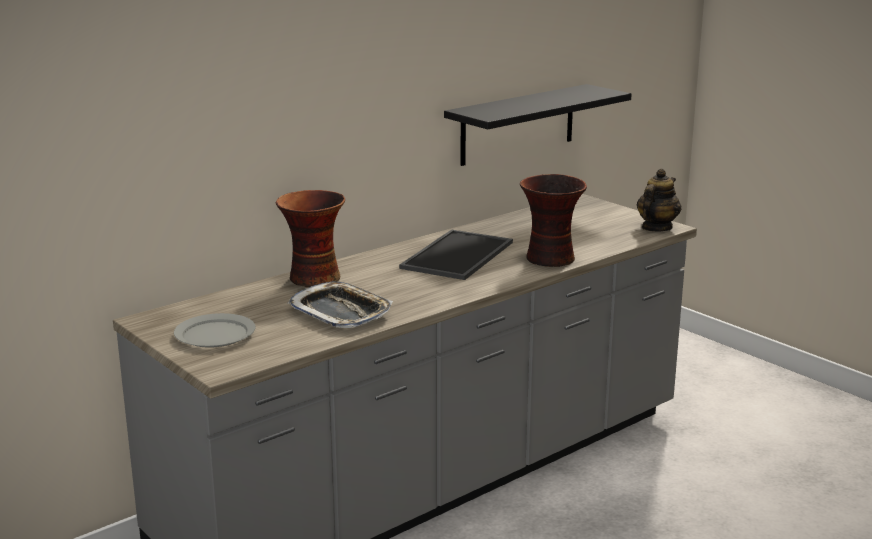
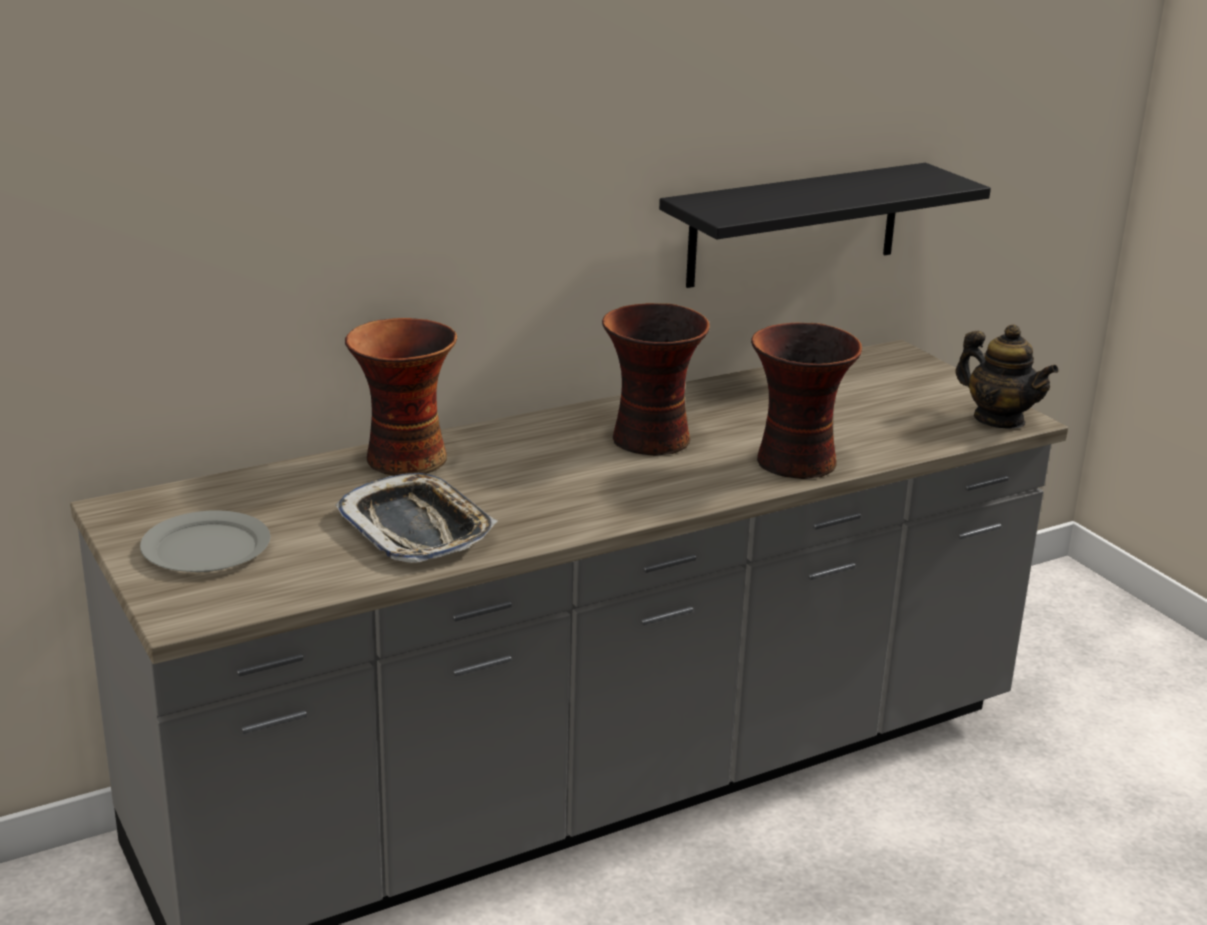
camera: 10 degrees right, 5 degrees up
tray [399,230,513,280] -> vase [602,303,710,456]
teapot [637,169,681,231] -> teapot turned 90 degrees clockwise [955,325,1058,429]

